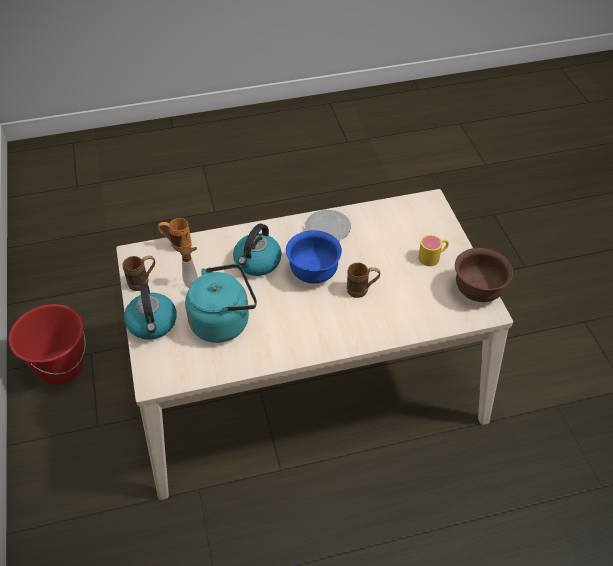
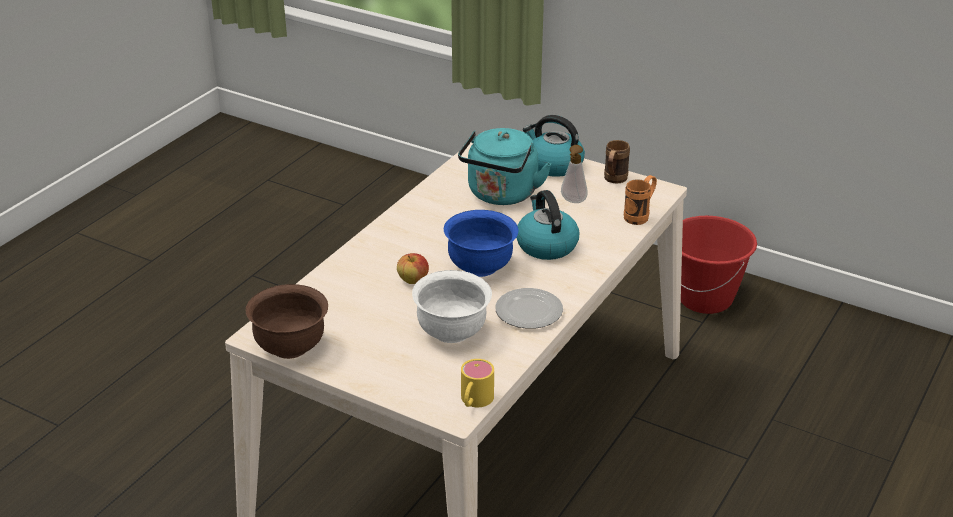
camera: 135 degrees right, 15 degrees down
brown mug [347,263,380,298] -> apple [397,253,429,284]
yellow mug [418,235,449,266] -> yellow mug moved to [461,359,494,407]
none -> white bowl [412,270,492,343]

